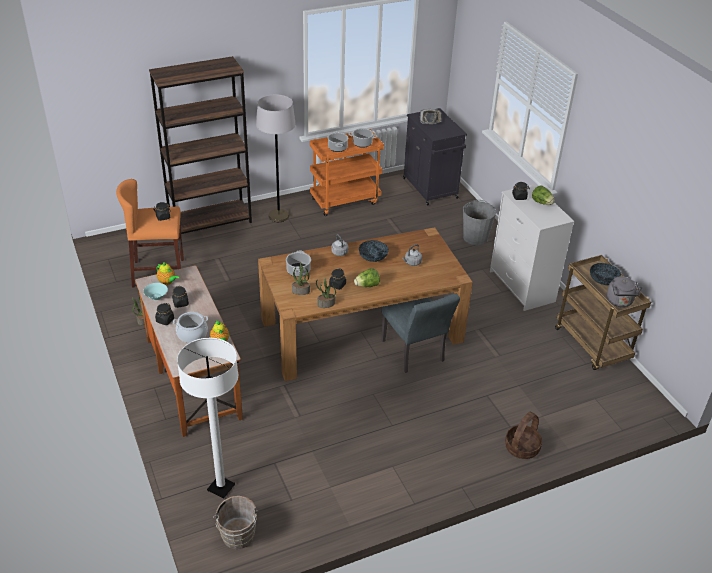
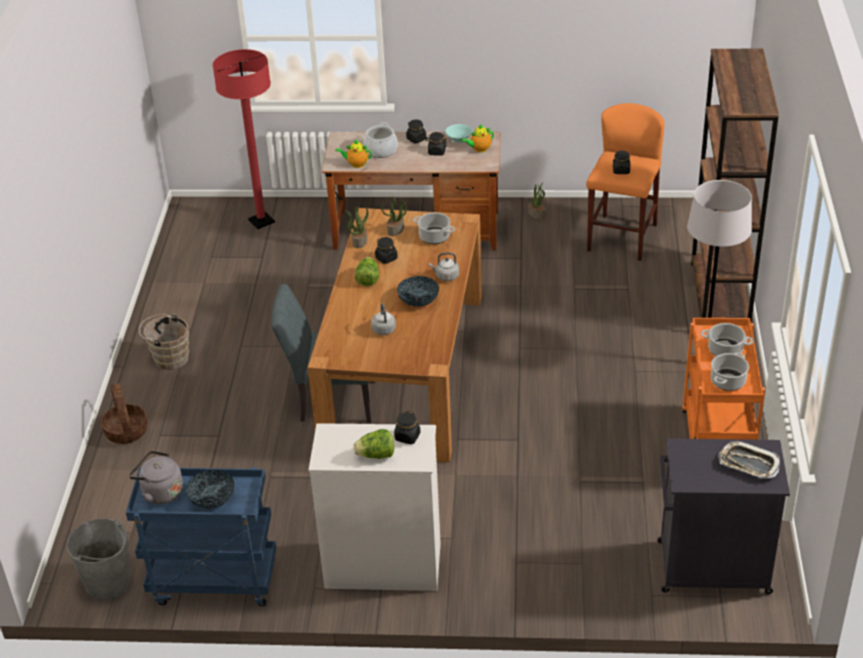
camera: 120 degrees right, 0 degrees up
white floor lamp [177,338,238,499] -> red floor lamp [213,49,275,229]
brown bucket [213,496,259,549] -> brown bucket moved to [139,314,189,370]
grey bucket [463,200,496,245] -> grey bucket moved to [66,518,131,599]
brown cart [555,255,651,370] -> blue cart [126,467,276,607]

